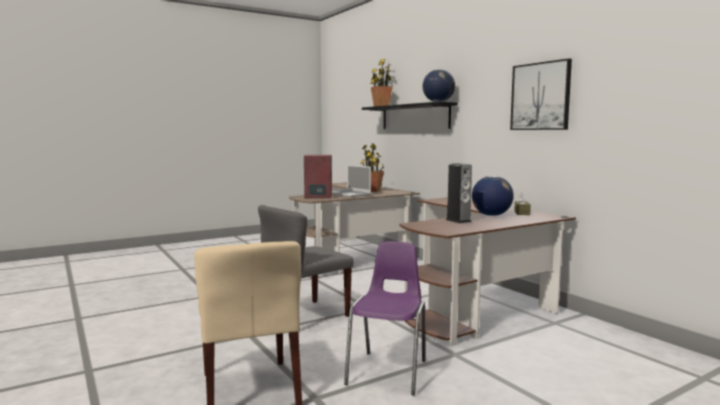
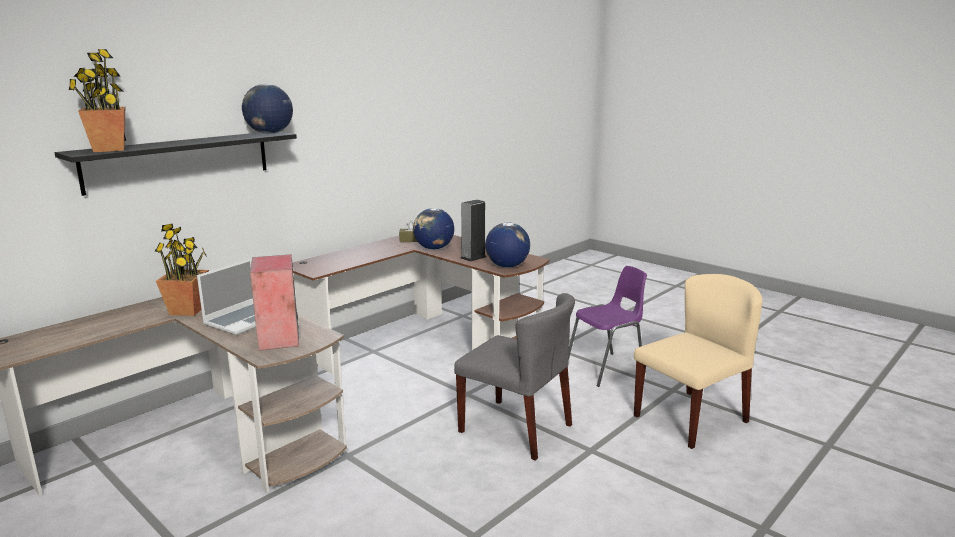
camera: 105 degrees left, 10 degrees up
purple chair [344,241,425,396] -> purple chair turned 150 degrees clockwise [568,266,647,387]
picture [510,58,572,130] -> none
none -> globe [485,222,530,267]

